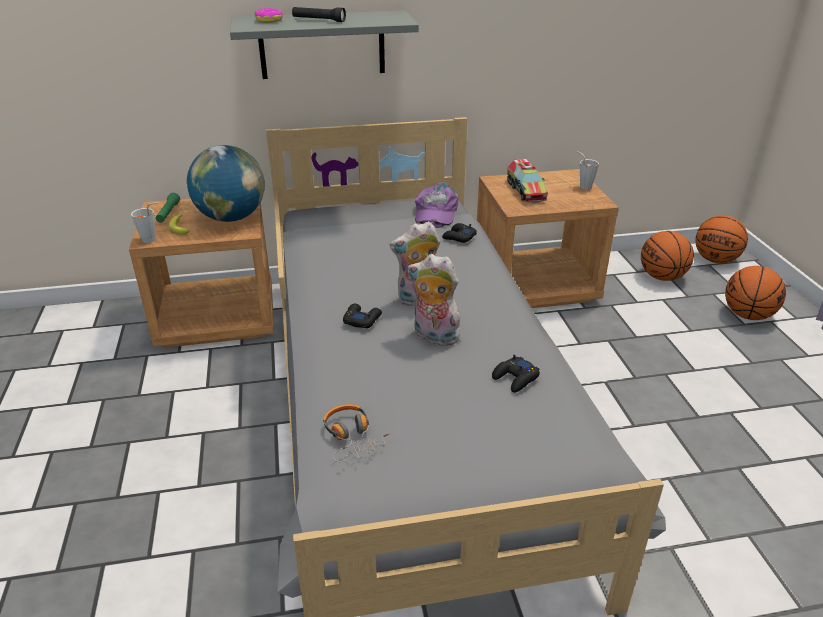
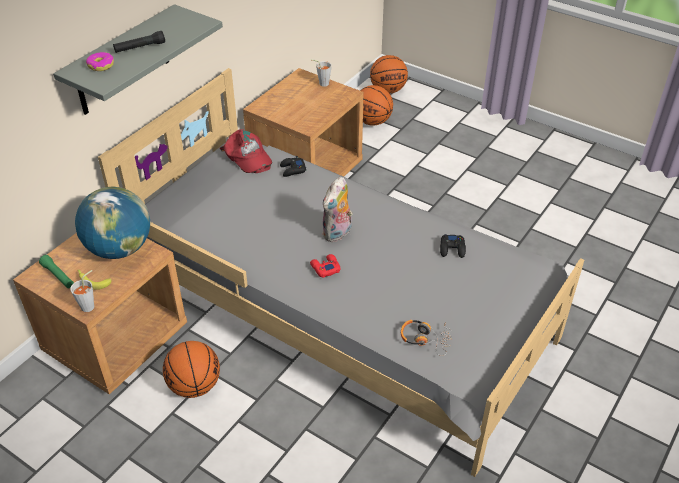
camera: 45 degrees left, 10 degrees up
black game controller [343,304,382,328] -> red game controller [310,254,341,278]
plush toy [408,254,461,346] -> none
purple cap [415,182,458,228] -> red cap [220,129,272,173]
toy truck [507,159,548,203] -> none
basketball [725,266,786,320] -> basketball moved to [163,341,220,398]

